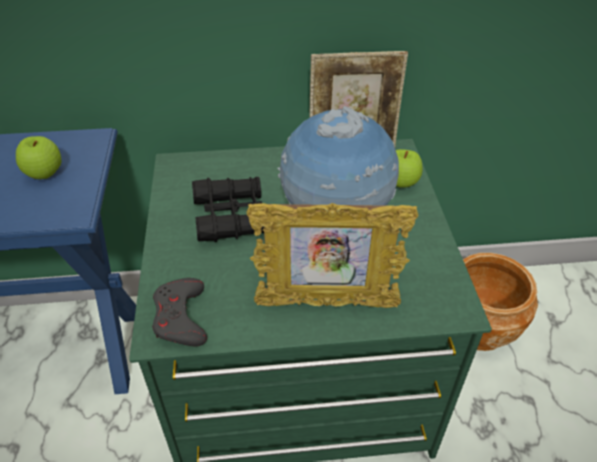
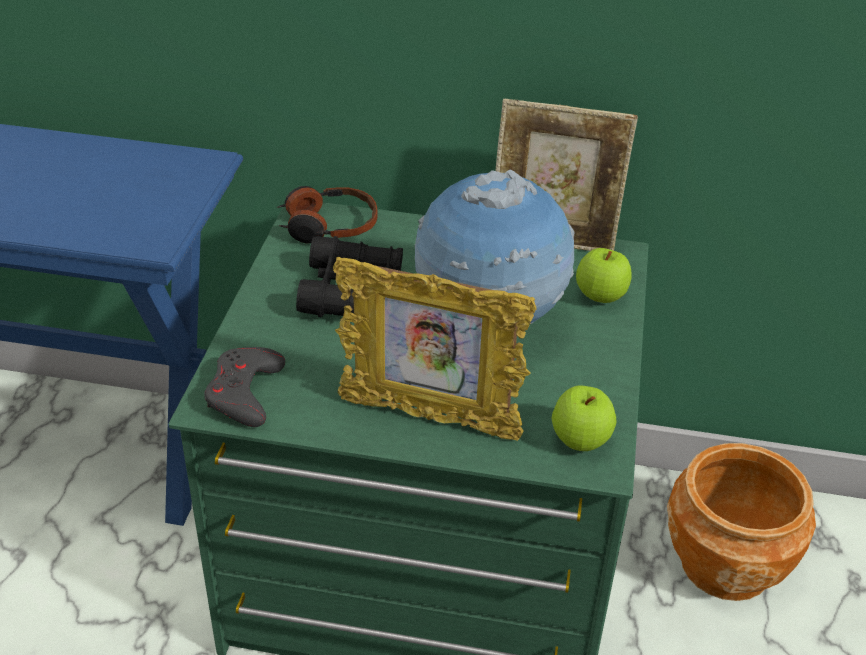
camera: 15 degrees right, 5 degrees down
apple [16,136,62,179] -> apple moved to [552,386,617,451]
none -> headphones [277,186,378,243]

